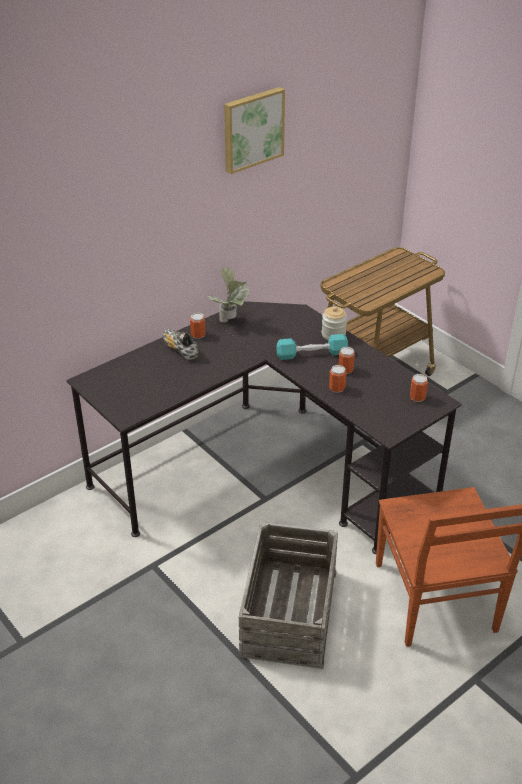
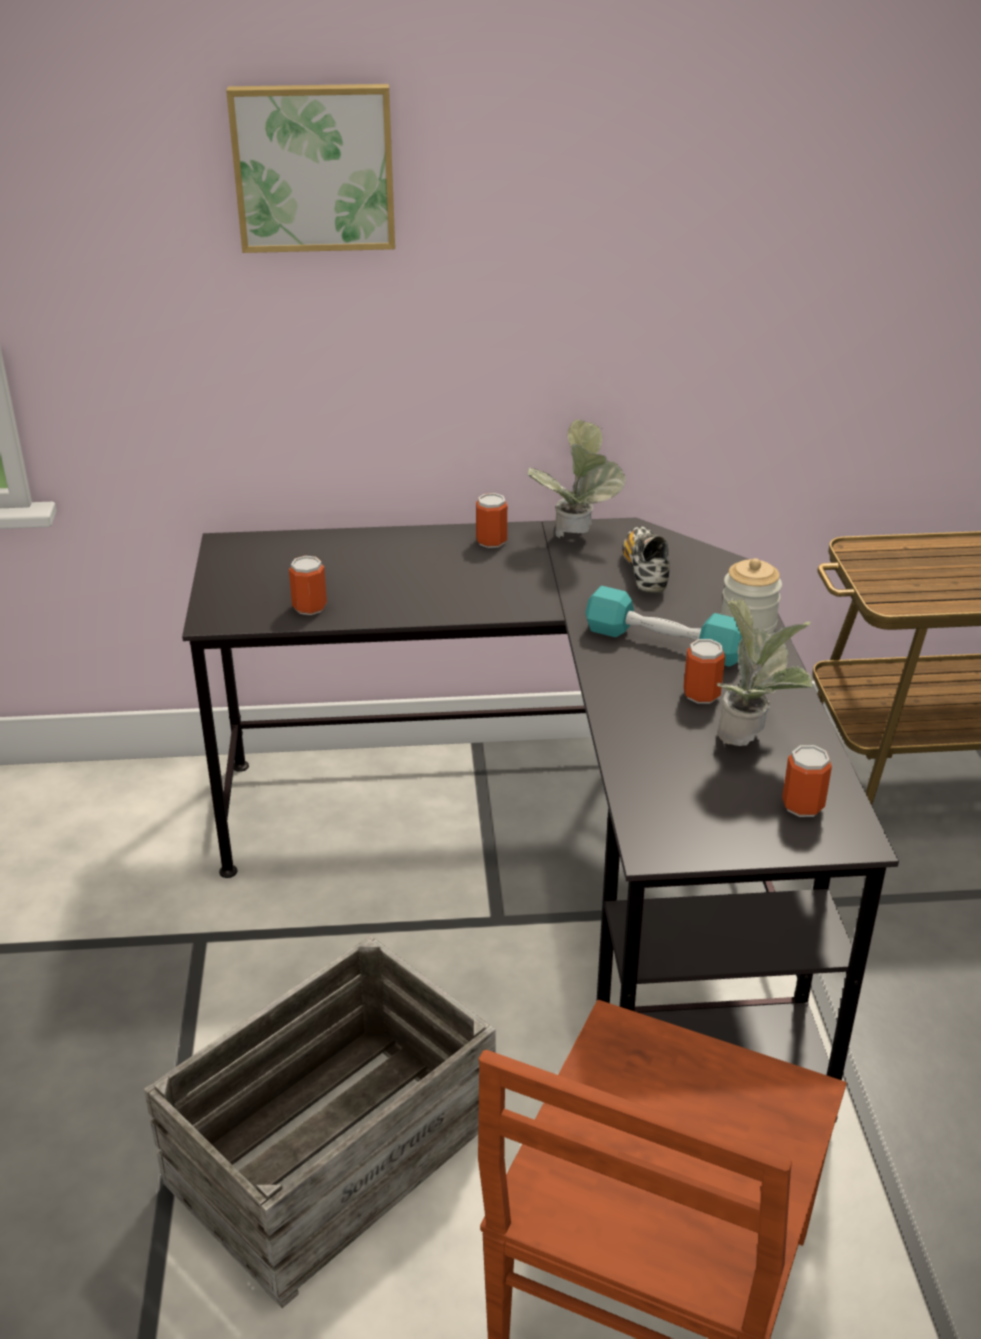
camera: 35 degrees right, 5 degrees down
shoe [163,329,199,360] -> shoe moved to [622,526,670,592]
picture [224,87,285,174] -> picture moved to [226,84,395,253]
can [329,365,347,393] -> can moved to [289,556,327,615]
none -> potted plant [717,598,813,746]

